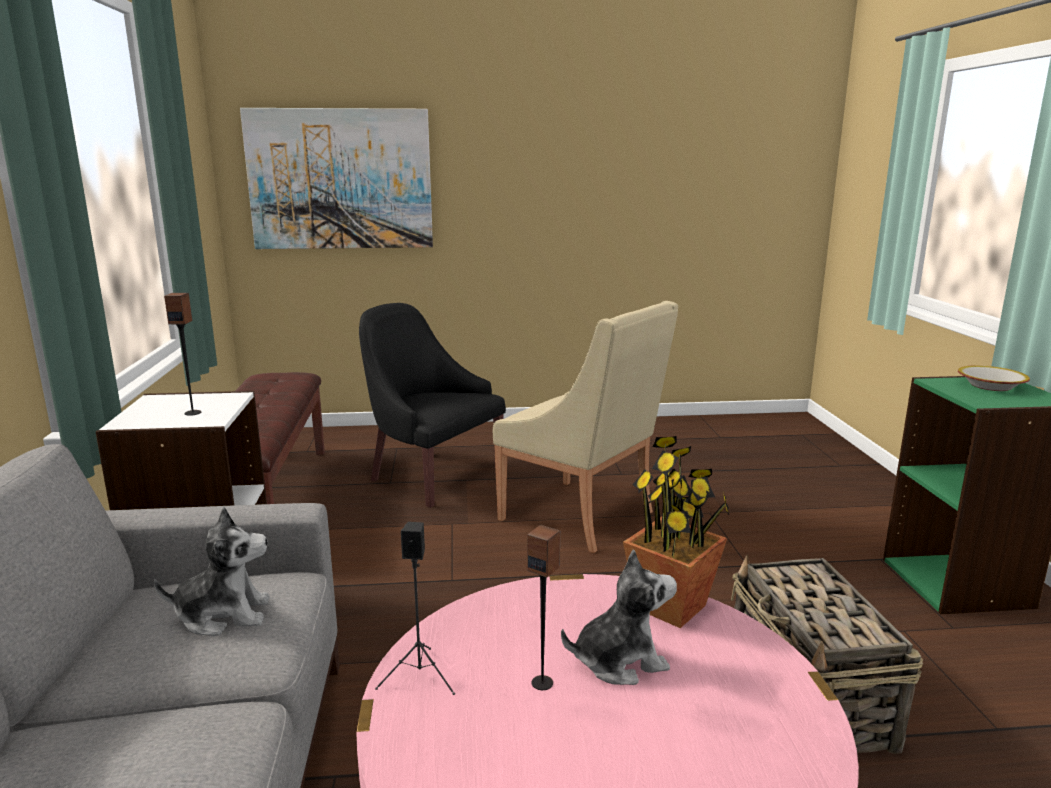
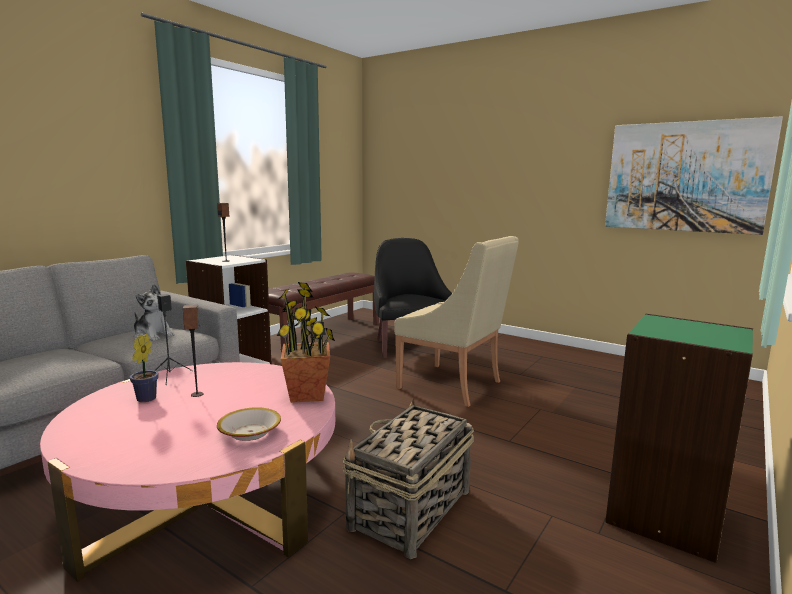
camera: 40 degrees right, 5 degrees down
picture [240,108,433,249] -> picture moved to [605,116,783,235]
beige armchair [493,301,678,553] -> beige armchair turned 45 degrees counterclockwise [394,236,519,407]
plush toy [561,549,677,685] -> none
bowl [958,365,1030,391] -> bowl moved to [217,407,281,441]
none -> potted plant [130,333,159,402]

